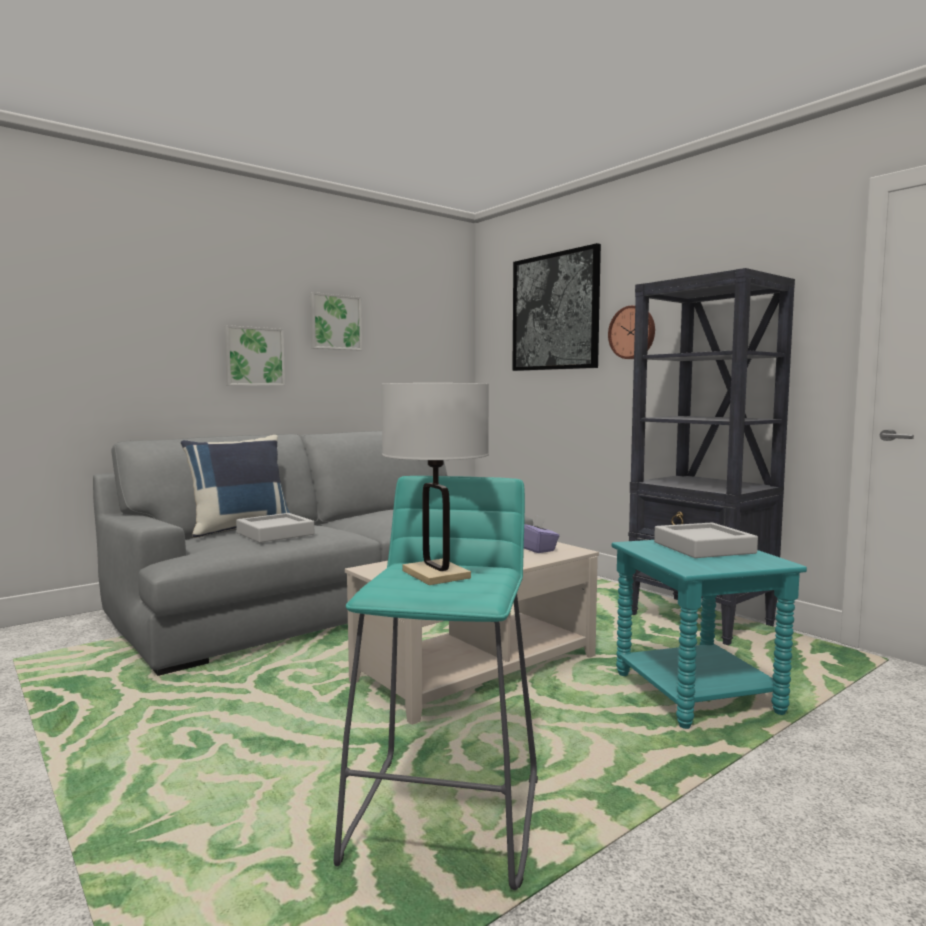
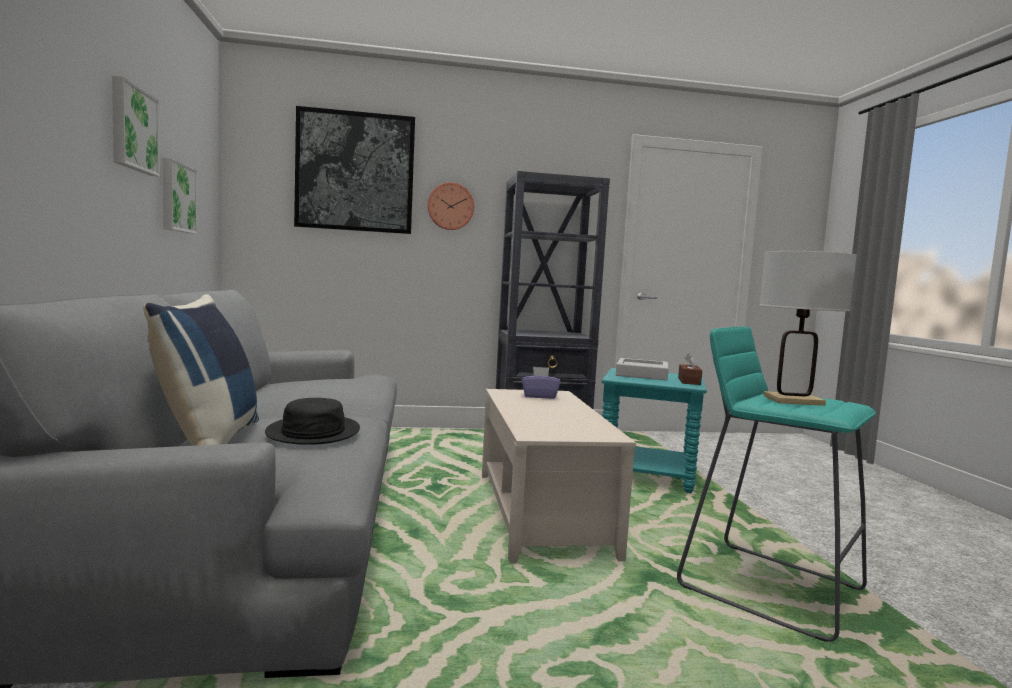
camera: 60 degrees left, 0 degrees up
picture [224,325,285,386] -> picture moved to [163,158,198,234]
grey tray [236,513,314,543] -> black hat [265,398,360,445]
none -> brown tissue box [678,353,702,385]

